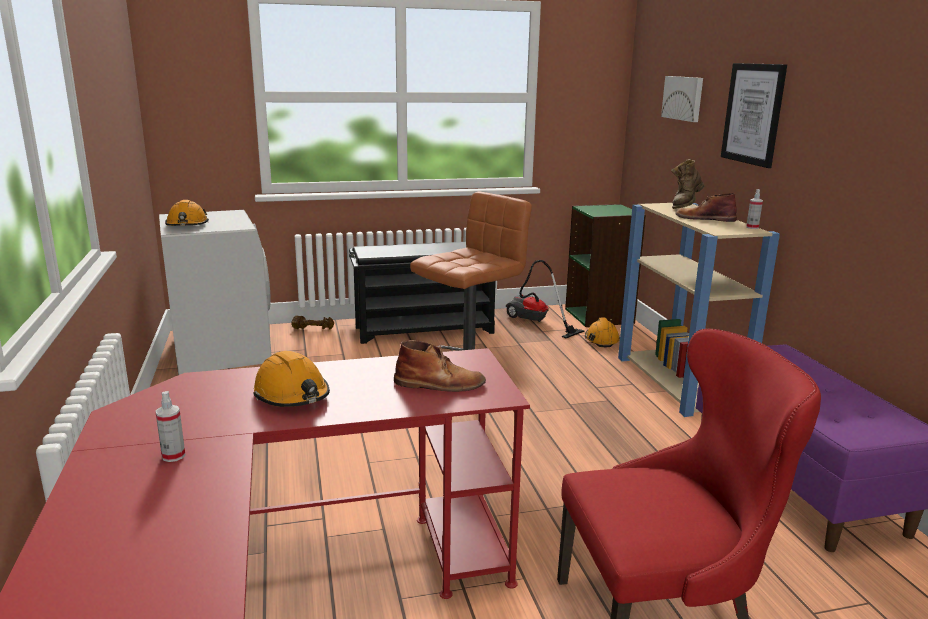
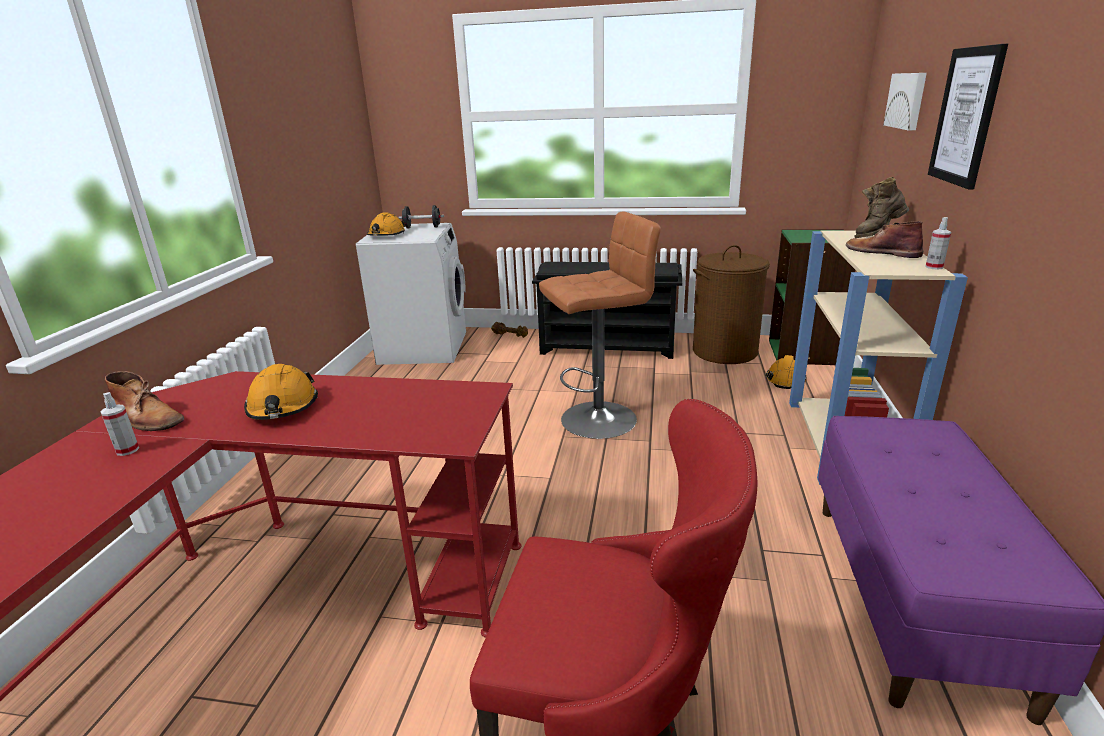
camera: 25 degrees right, 5 degrees up
brown boot [394,340,486,392] -> brown boot moved to [104,371,184,431]
vacuum cleaner [506,260,585,339] -> brown laundry basket [693,245,770,364]
none -> black dumbbell [398,205,444,229]

